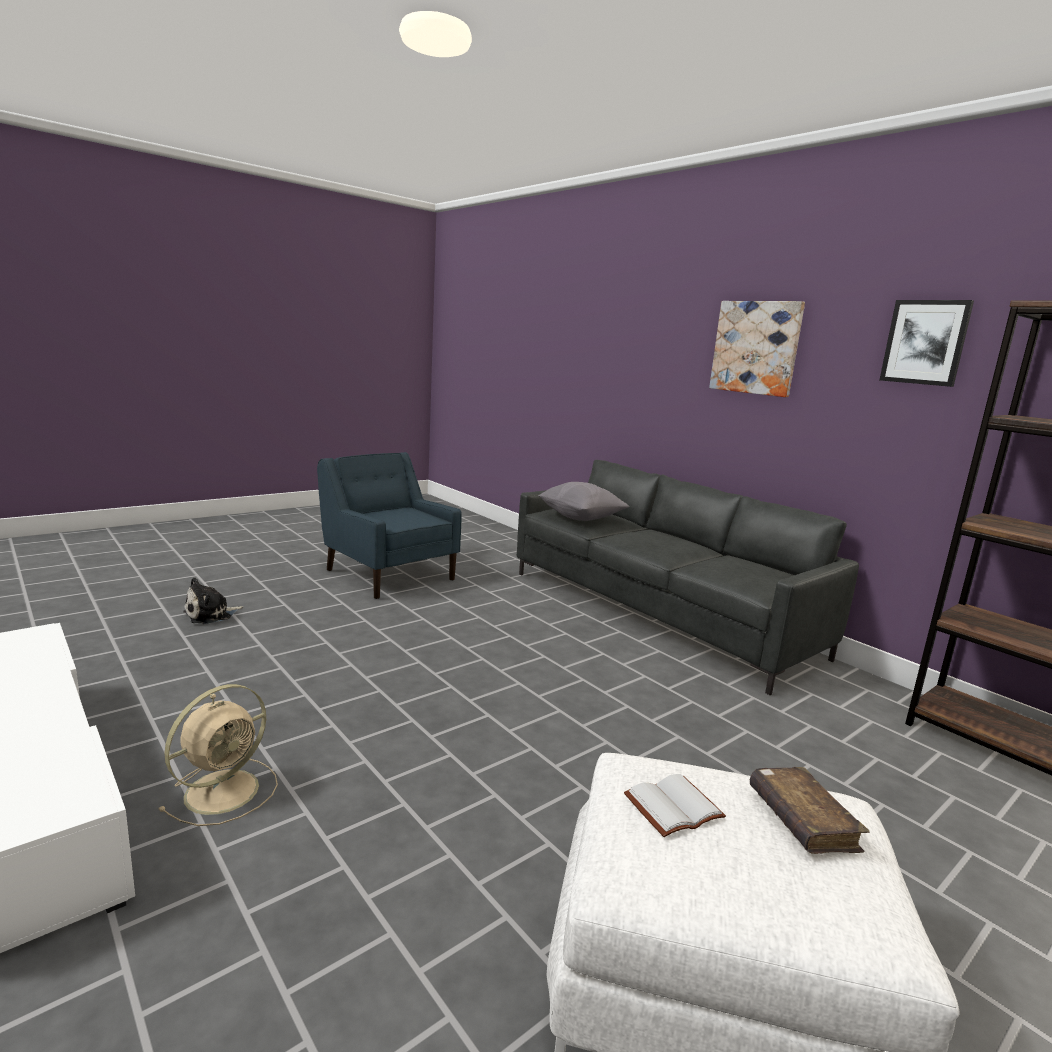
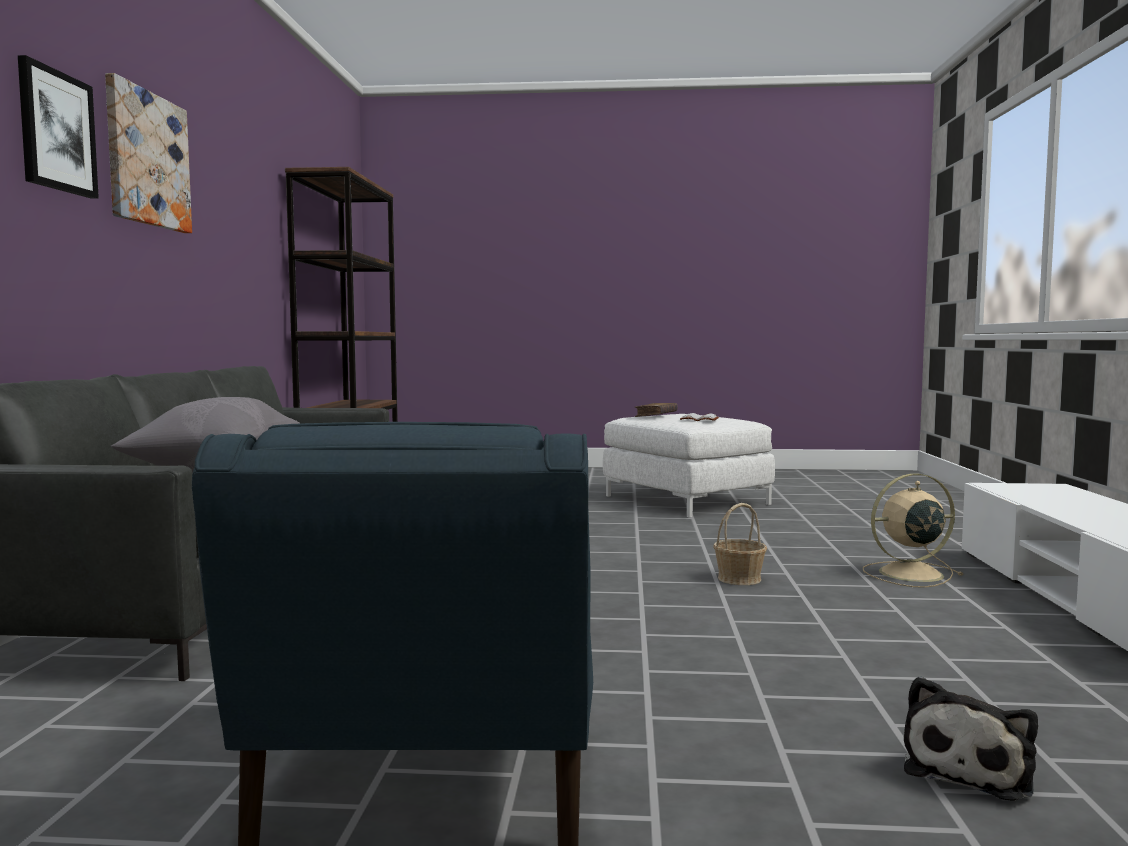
camera: 135 degrees left, 10 degrees down
plush toy [183,577,244,624] -> plush toy turned 120 degrees clockwise [904,676,1038,801]
picture [880,300,974,387] -> picture moved to [18,55,99,199]
none -> basket [713,503,767,585]

